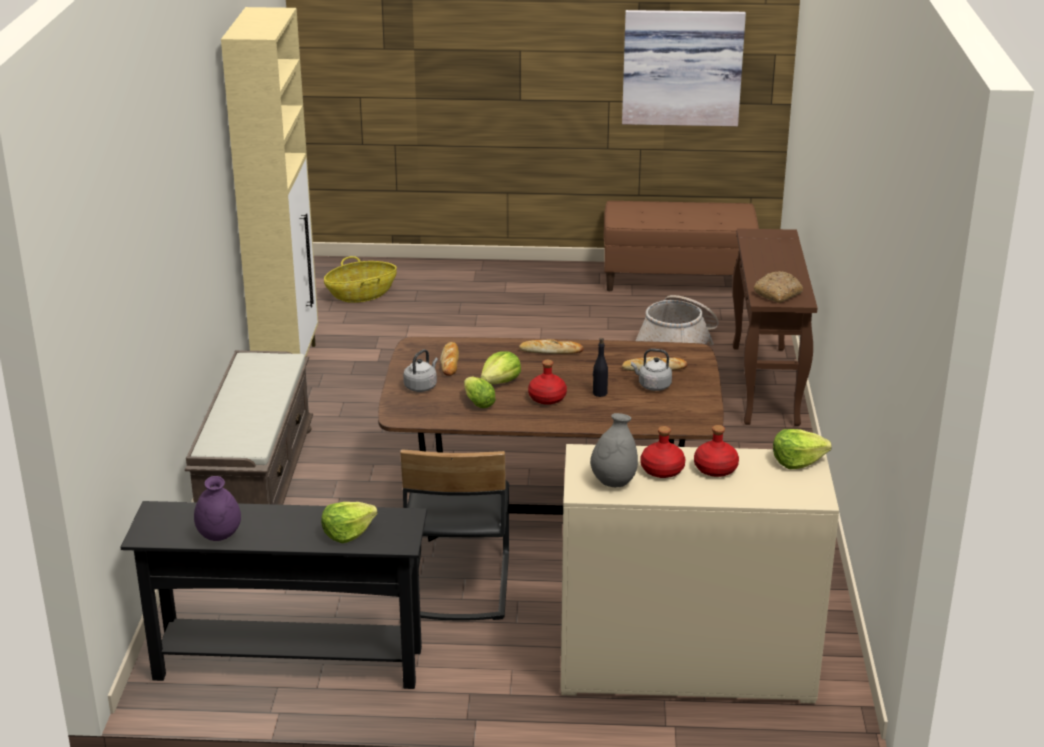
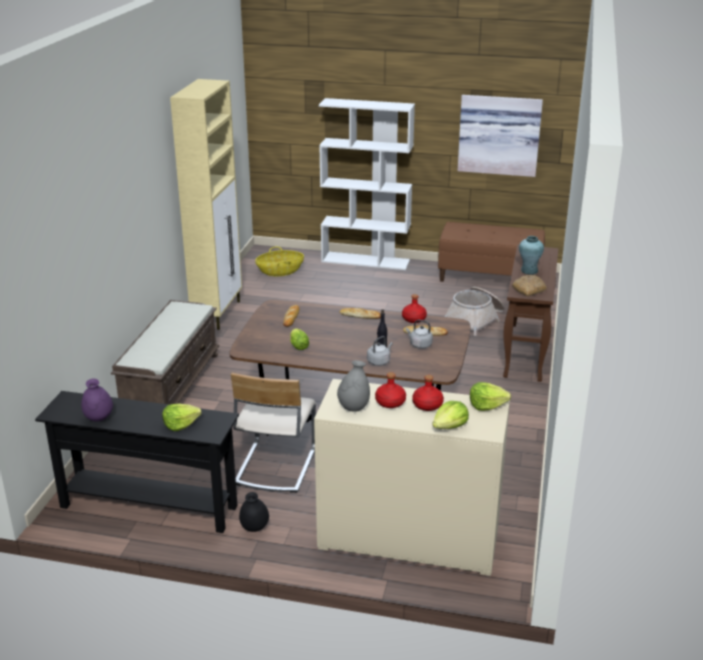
camera: 10 degrees right, 0 degrees up
black chair [400,449,509,621] -> beige chair [231,372,316,493]
grey kettle [403,349,438,392] -> grey kettle moved to [367,336,393,366]
lettuce [480,351,521,384] -> lettuce moved to [432,401,469,429]
red bottle [528,360,567,405] -> red bottle moved to [402,294,427,323]
none -> black vase [239,492,269,532]
none -> white bookcase [319,98,415,270]
none -> turquoise vase [519,236,544,275]

